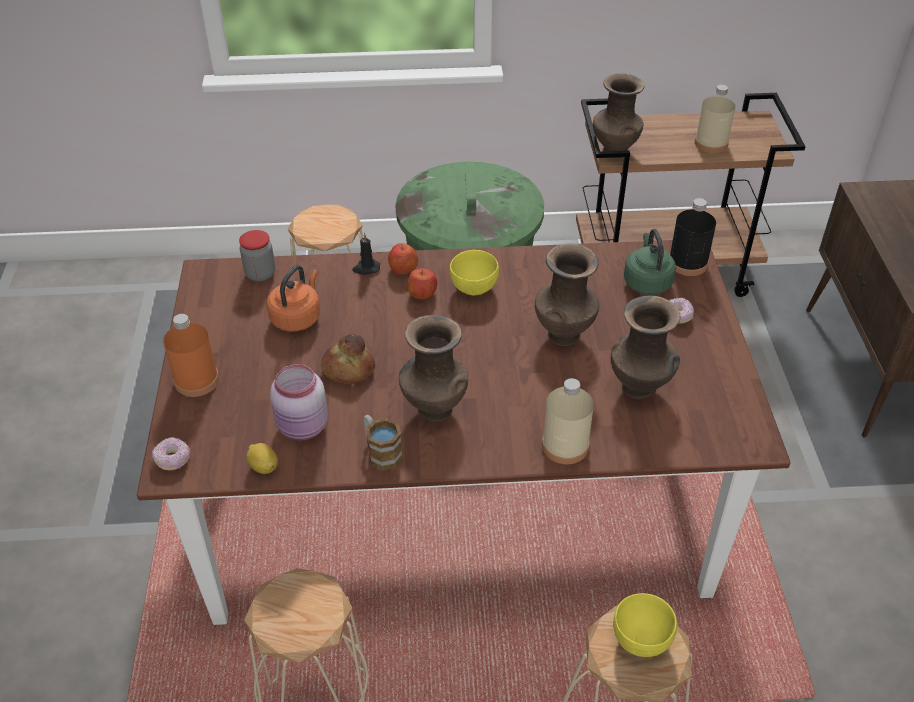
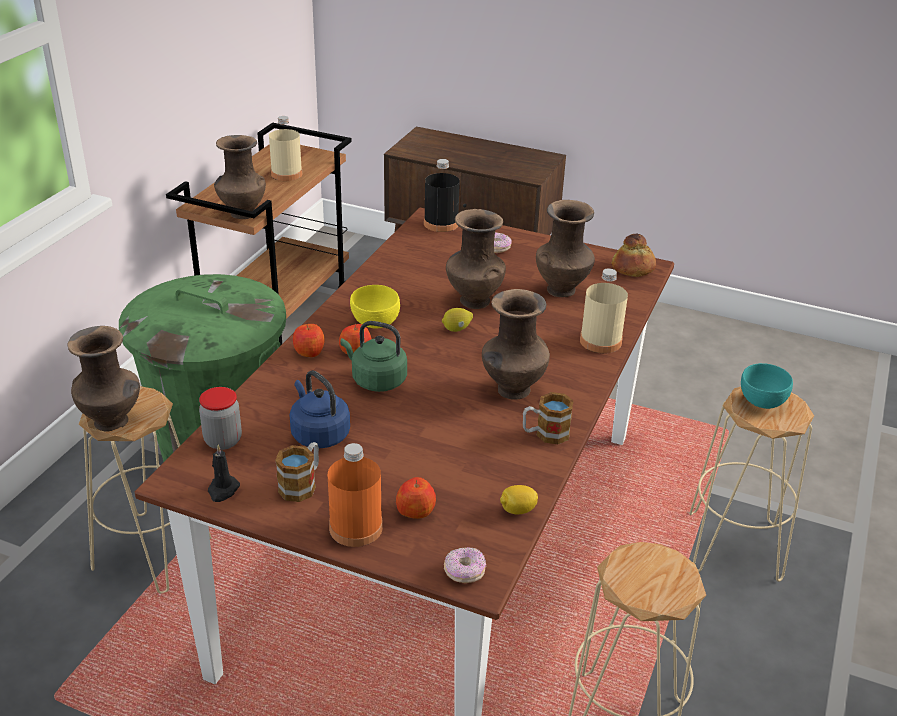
camera: 65 degrees left, 10 degrees down
orange kettle [267,265,320,332] -> blue kettle [290,370,350,448]
pink jar [270,364,328,440] -> none
bread [321,334,375,384] -> bread moved to [612,234,656,277]
black candle [353,233,380,275] -> black candle moved to [208,444,240,502]
yellow bowl [613,593,677,657] -> turquoise bowl [741,363,793,409]
green kettle [624,229,676,295] -> green kettle moved to [340,321,407,392]
none -> brown vase [68,326,140,431]
none -> mug [275,442,319,502]
none -> apple [396,477,436,519]
none -> lemon [442,308,473,332]

